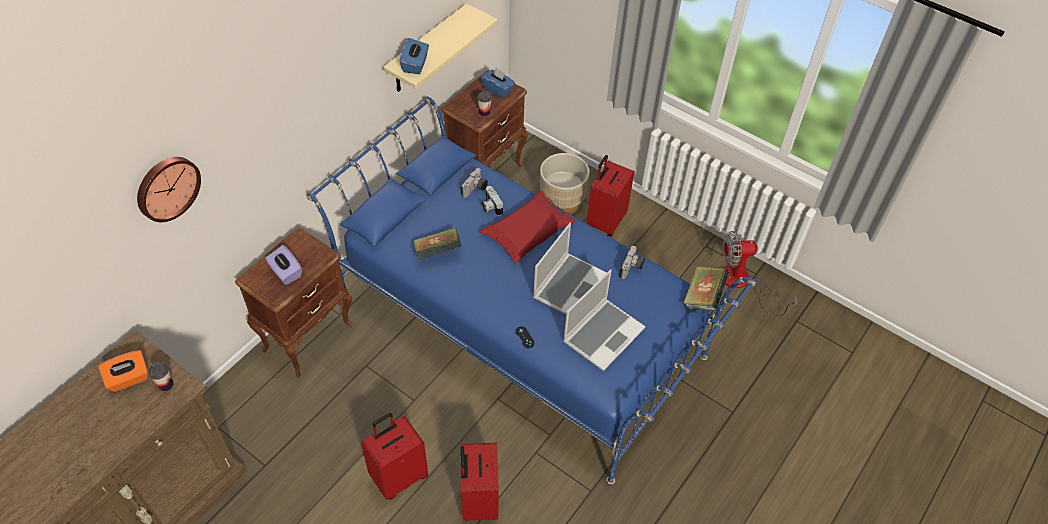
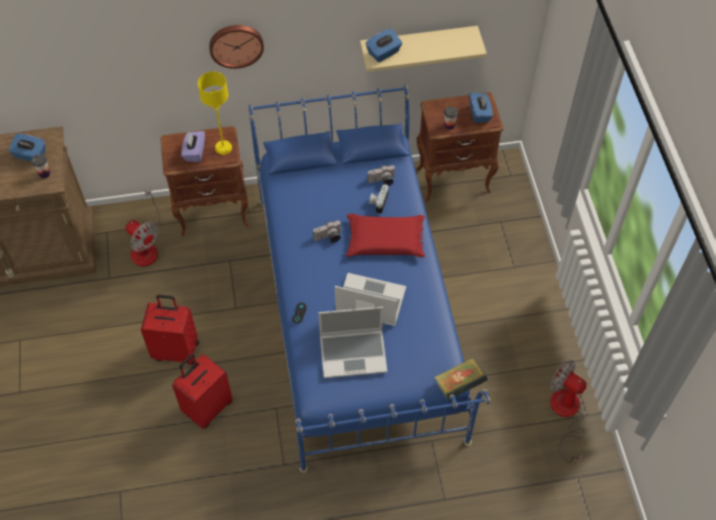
camera: 45 degrees right, 5 degrees up
orange tissue box [98,350,148,392] -> blue tissue box [9,134,45,161]
wall clock [137,157,201,222] -> wall clock moved to [209,25,264,69]
book [414,228,461,260] -> none
laptop [533,222,607,315] -> laptop turned 150 degrees counterclockwise [335,273,406,326]
beige planter [540,153,590,214] -> none
red suitcase [586,155,634,237] -> none
camera [619,246,645,279] -> camera moved to [313,220,341,243]
none -> fan [125,186,161,267]
none -> yellow table lamp [198,71,232,155]

